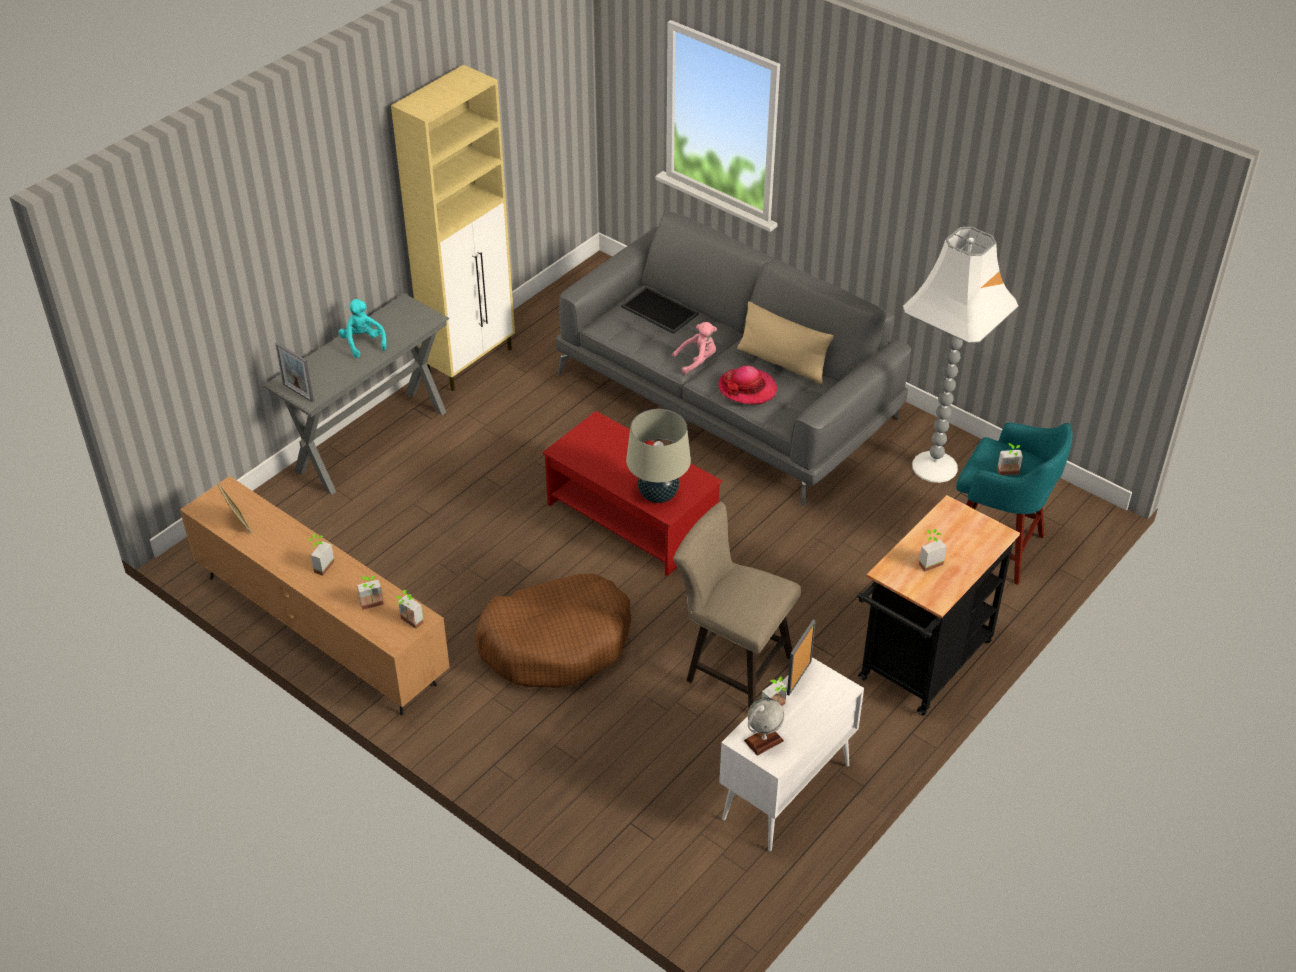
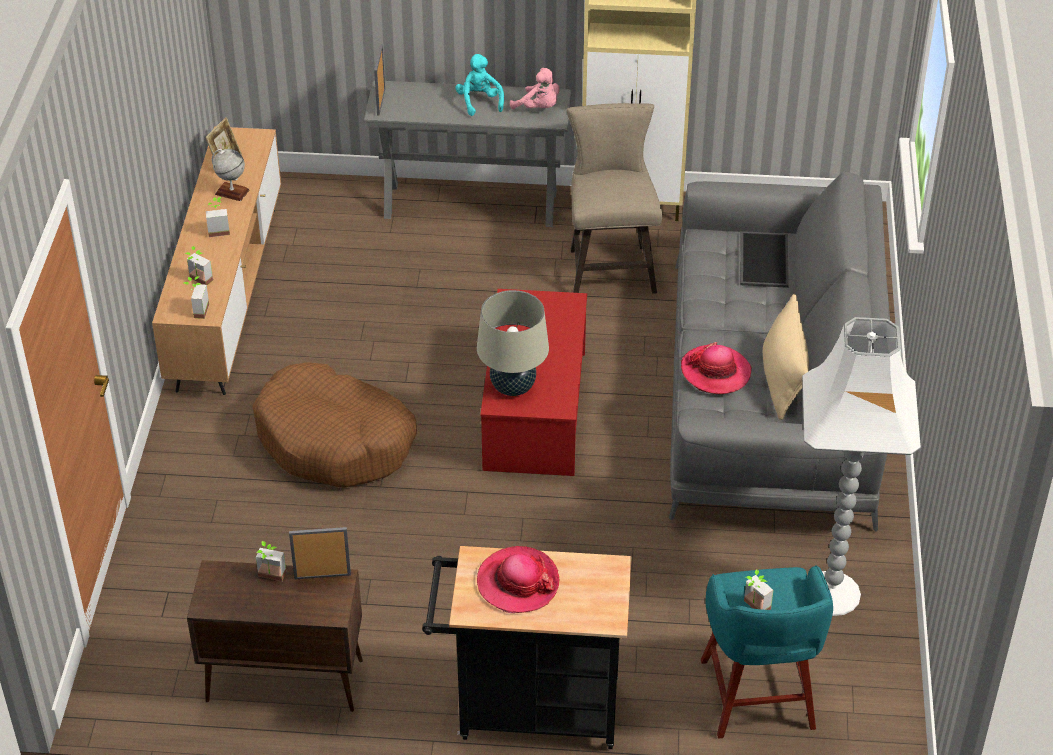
camera: 55 degrees right, 0 degrees up
turquoise plush toy [338,299,386,358] -> turquoise plush toy turned 45 degrees counterclockwise [455,54,504,116]
pink plush toy [672,322,717,375] -> pink plush toy moved to [510,68,559,109]
beige stool [673,502,801,708] -> beige stool moved to [566,103,662,294]
white cabinet [719,657,864,851] -> brown cabinet [187,560,363,712]
globe [744,697,784,756] -> globe moved to [212,149,250,201]
potted plant [919,529,947,572] -> hat [477,546,560,613]

